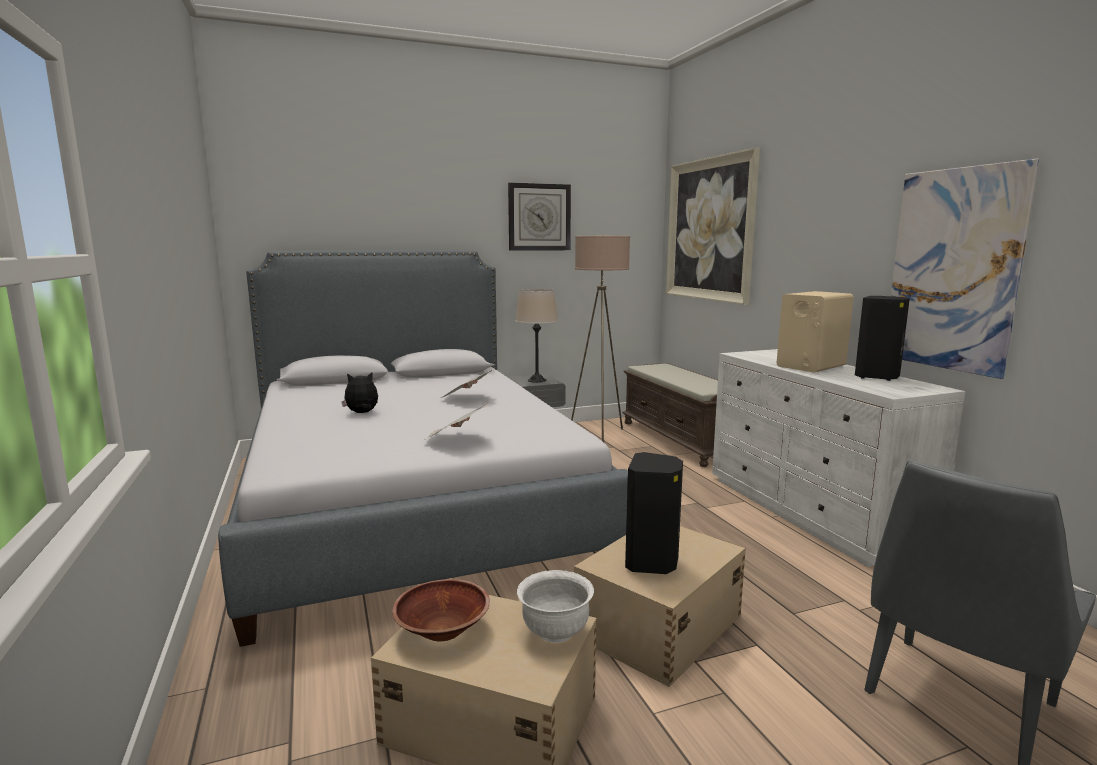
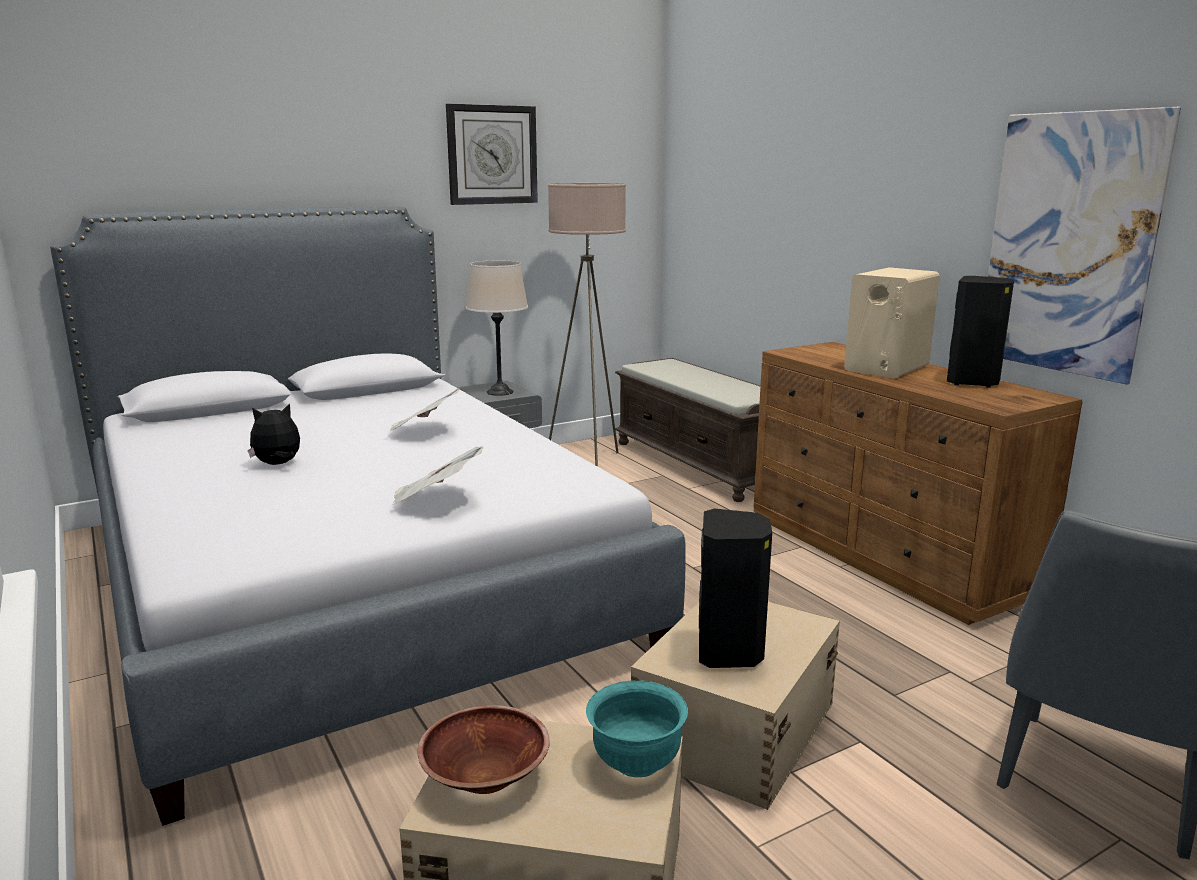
camera: 10 degrees left, 5 degrees up
white bowl [517,570,594,643] -> turquoise bowl [586,680,688,778]
picture [666,148,760,305] -> none
white dresser [712,349,966,567] -> brown dresser [753,342,1082,625]

